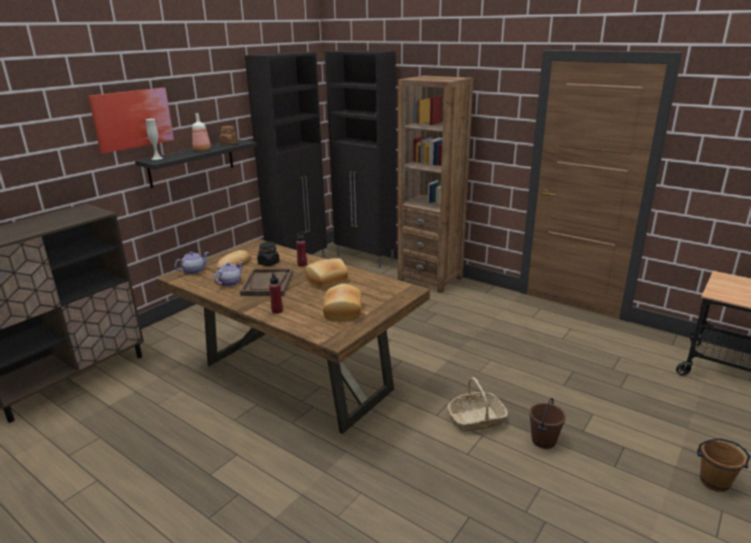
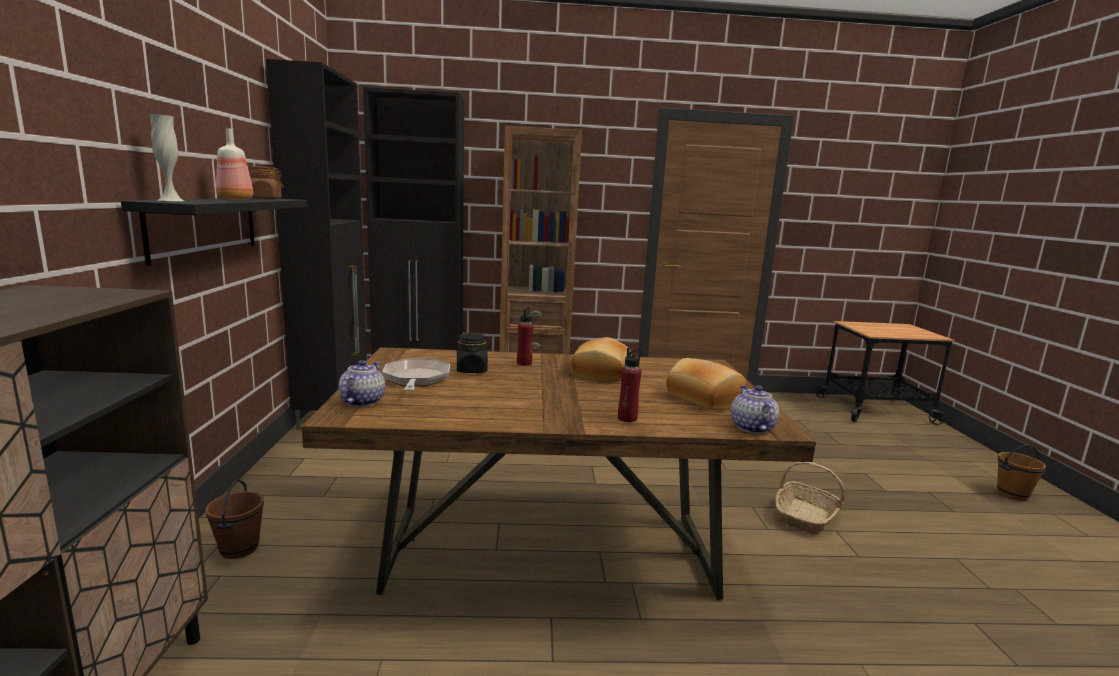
camera: 40 degrees left, 10 degrees down
picture [88,88,174,154] -> none
teapot [214,262,243,286] -> teapot moved to [731,385,779,434]
bread [216,250,251,270] -> frying pan [382,359,450,391]
brown tray [240,269,293,296] -> none
brown bucket [529,398,566,449] -> brown bucket moved to [205,480,264,559]

